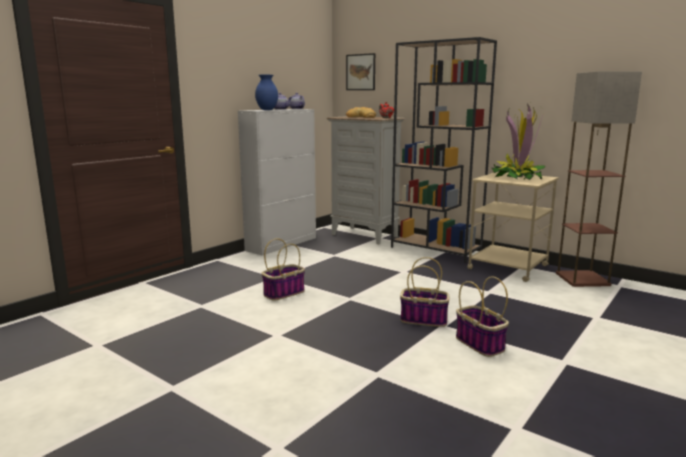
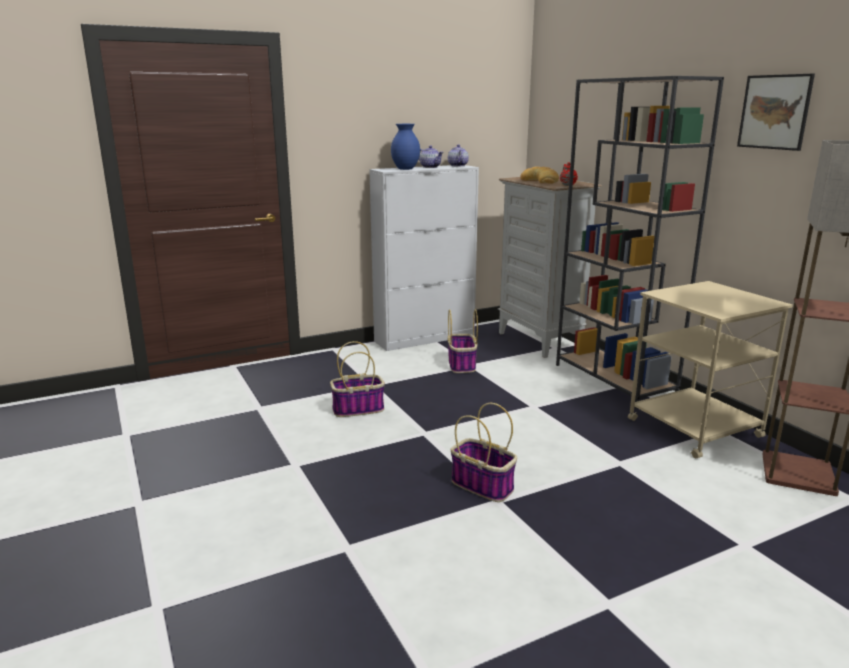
camera: 25 degrees right, 5 degrees up
picture [346,53,375,90] -> picture moved to [737,74,815,151]
basket [456,276,509,357] -> basket moved to [448,309,478,373]
potted plant [491,103,546,180] -> none

